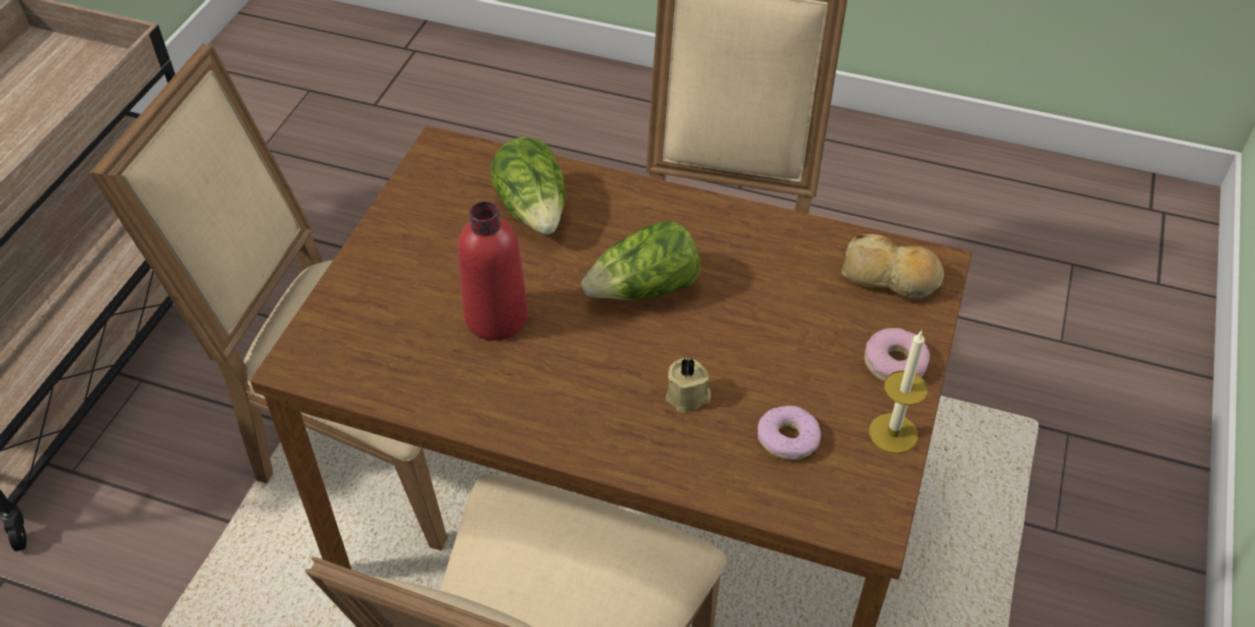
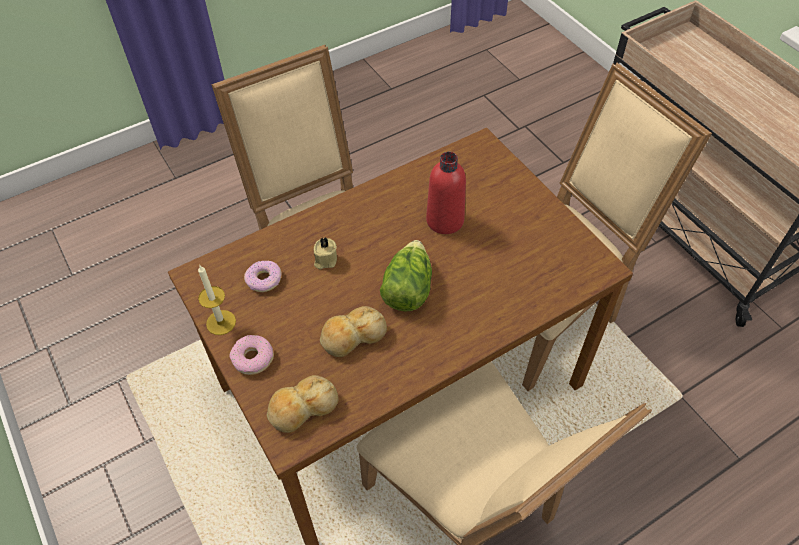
camera: 130 degrees right, 5 degrees up
lettuce [491,137,565,234] -> none
none -> bread [320,306,387,357]

